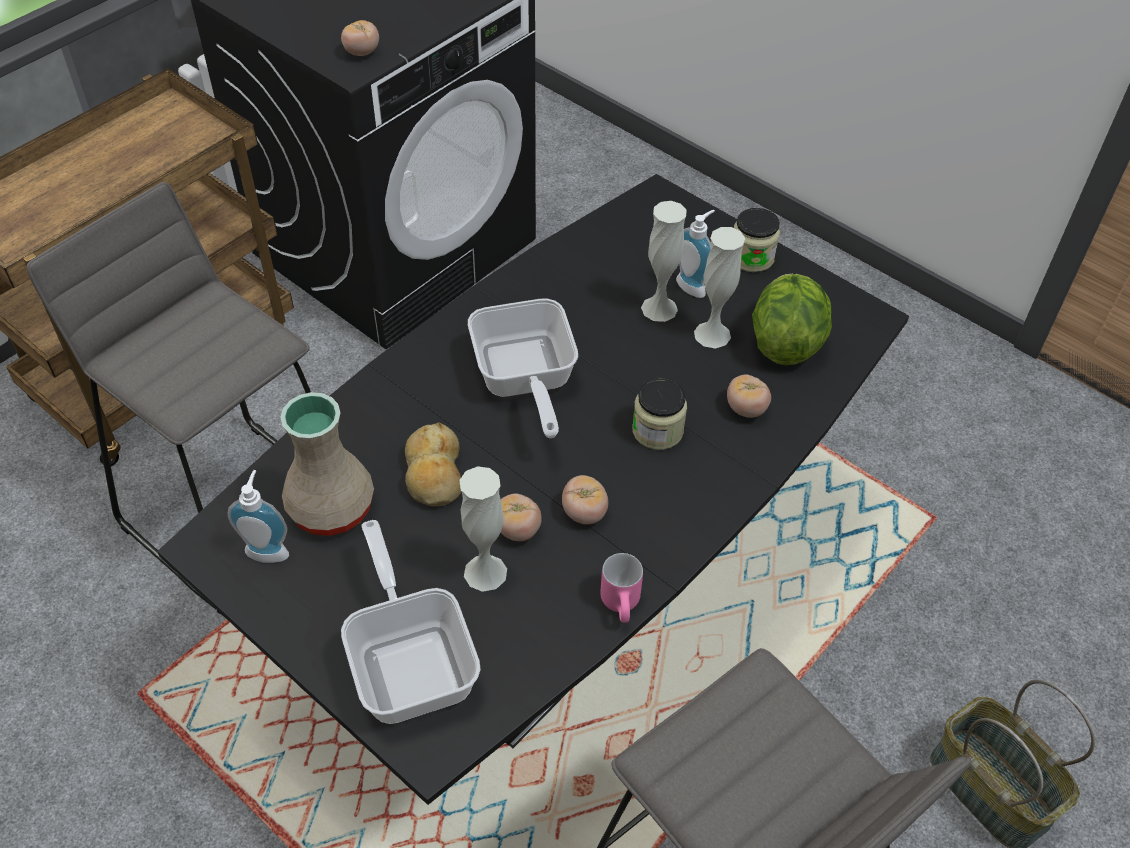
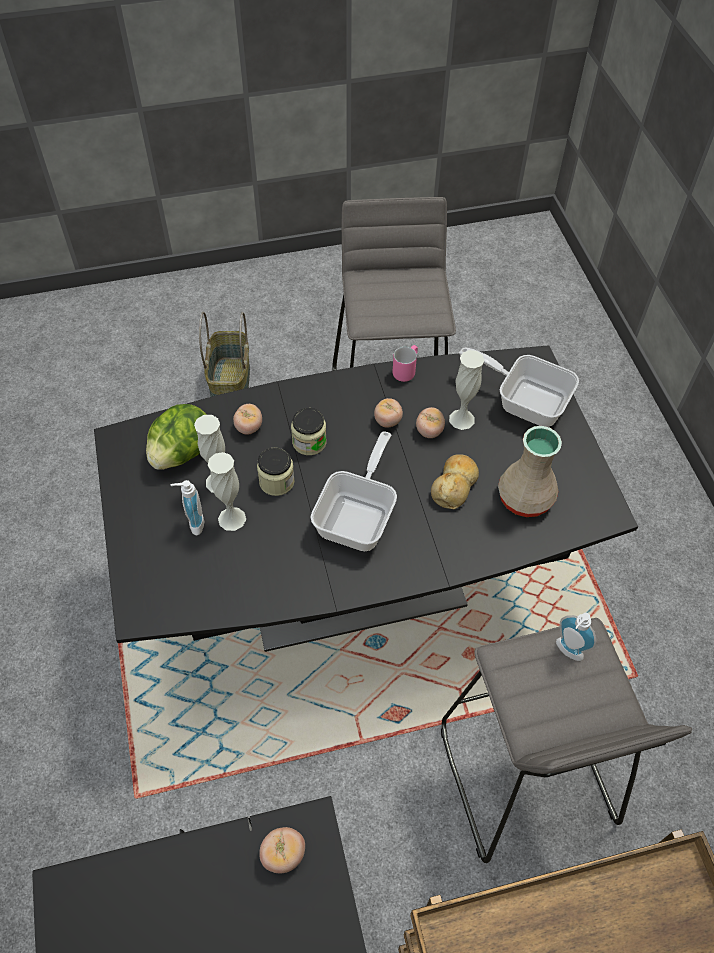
camera: 145 degrees left, 5 degrees up
soap dispenser [227,470,289,563] -> soap dispenser moved to [556,613,596,661]
frying pan [341,520,481,724] -> frying pan turned 105 degrees clockwise [459,348,579,427]
jar [734,208,780,272] -> jar moved to [257,447,295,496]

